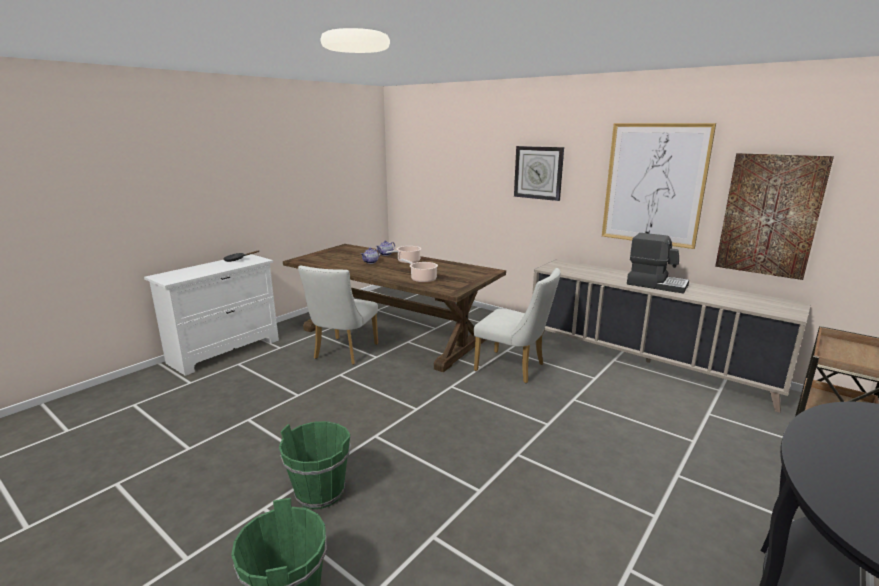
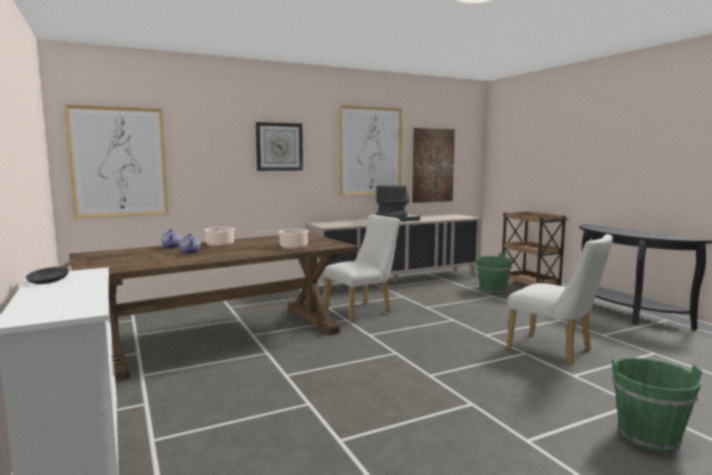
camera: 65 degrees left, 10 degrees down
green bucket [279,421,351,509] -> green bucket moved to [476,253,513,294]
white chair [298,266,378,365] -> white chair moved to [507,234,613,366]
none -> picture [64,104,168,218]

